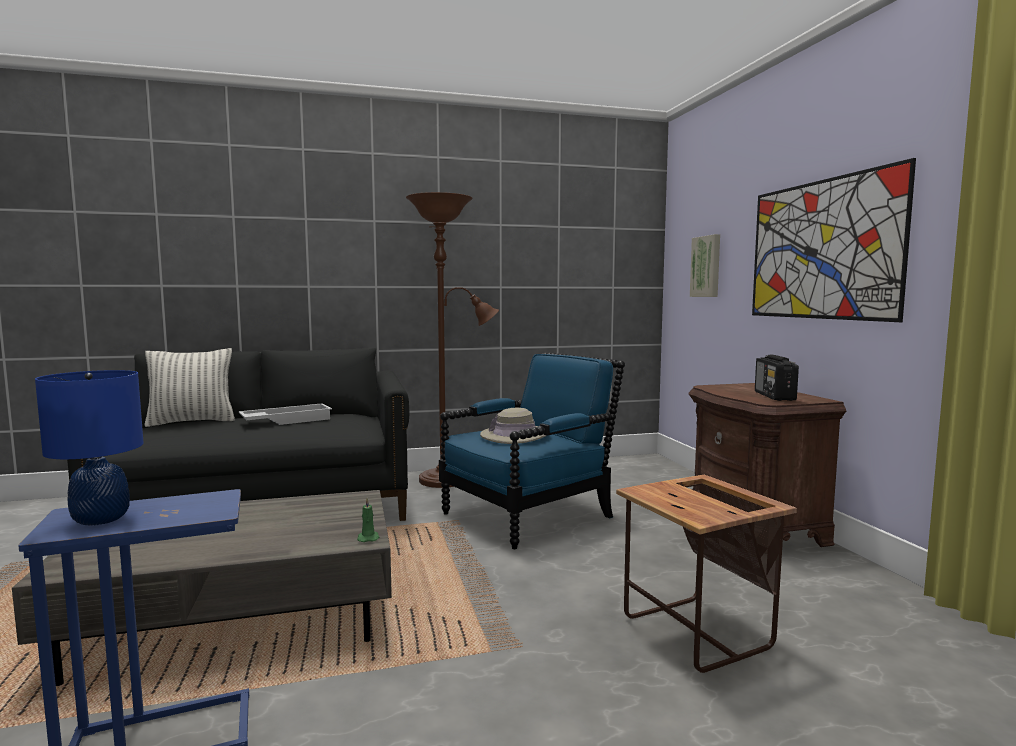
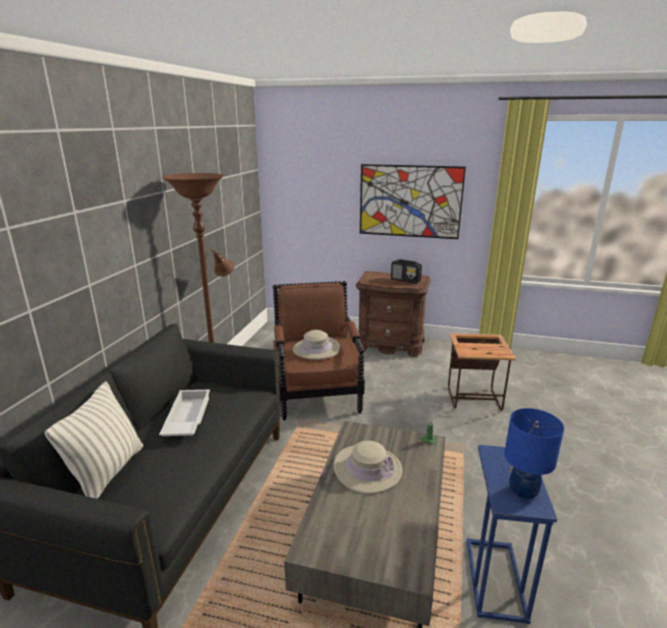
camera: 60 degrees left, 15 degrees up
blue armchair [439,352,625,549] -> brown armchair [273,281,365,420]
picture [690,234,720,297] -> none
none -> beige hat [334,441,402,494]

